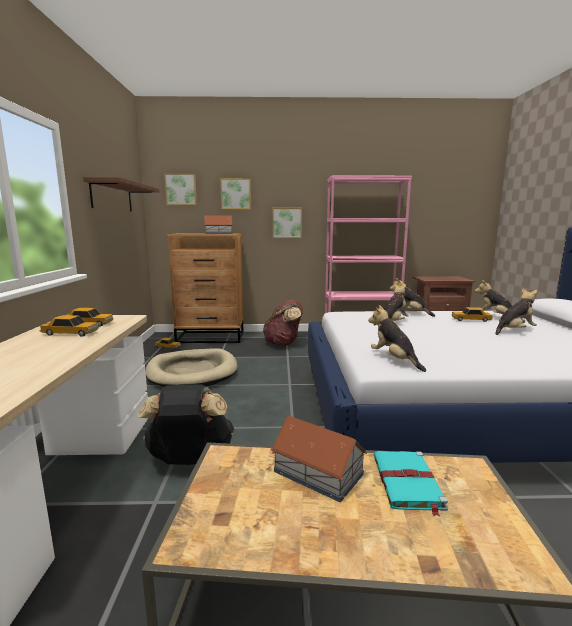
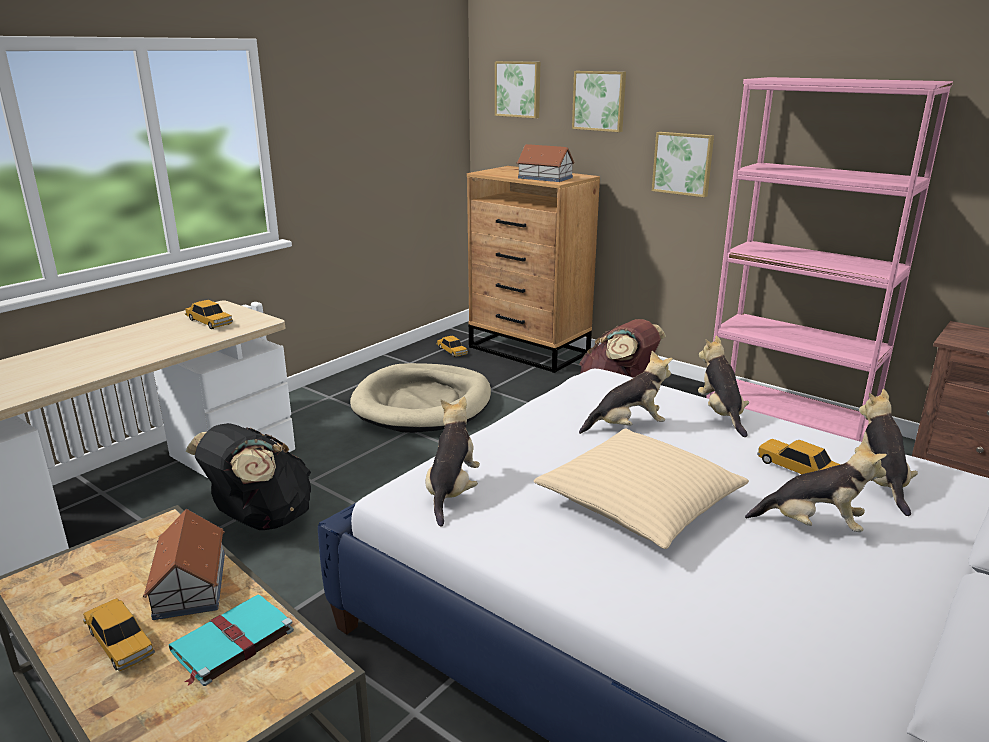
camera: 40 degrees right, 10 degrees up
toy car [39,315,99,337] -> toy car moved to [83,598,155,671]
brown shelf [83,177,160,212] -> none
none -> beige pillow [534,429,749,549]

